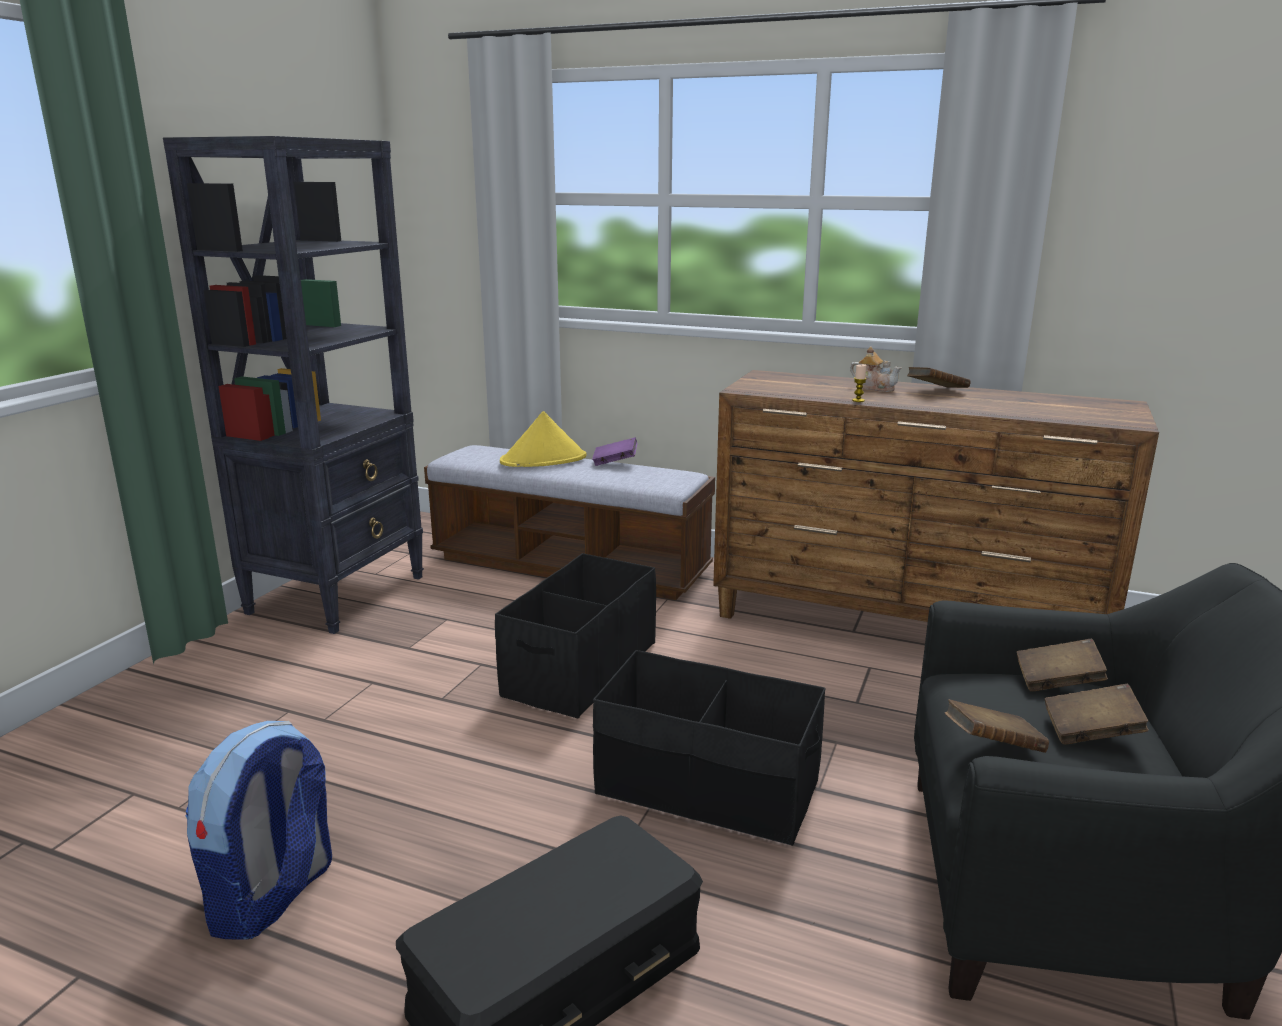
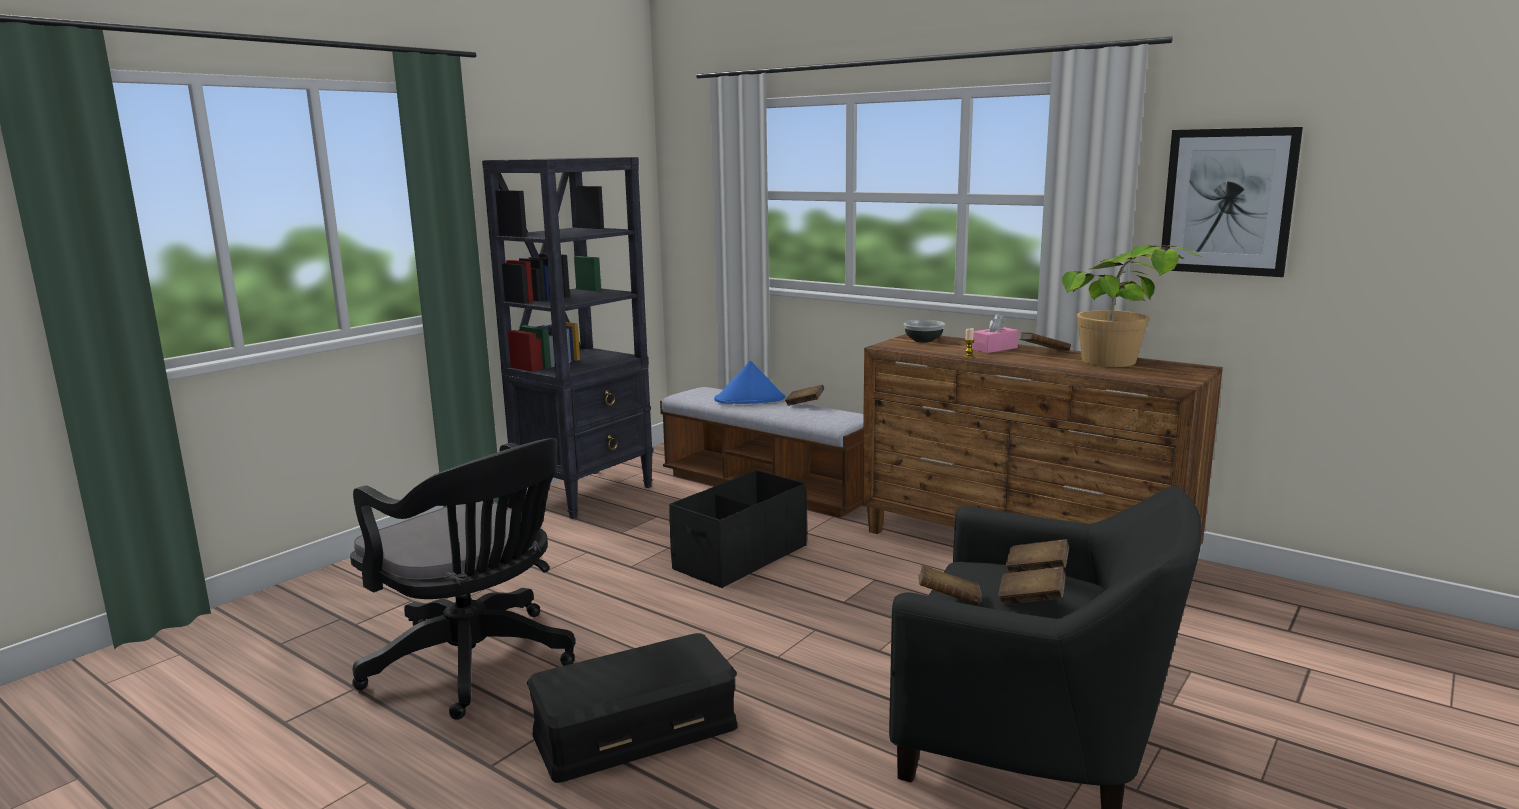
camera: 15 degrees right, 5 degrees down
backpack [186,721,332,940] -> black office chair [350,438,575,720]
yellow hat [500,411,587,467] -> blue hat [714,361,785,404]
purple book [592,437,638,466] -> brown book [785,385,824,406]
black storage box [593,650,826,846] -> none
teapot [850,346,901,392] -> pink tissue box [972,313,1019,353]
none -> bowl [904,320,945,343]
none -> potted plant [1062,245,1201,367]
none -> picture [1161,127,1303,277]

